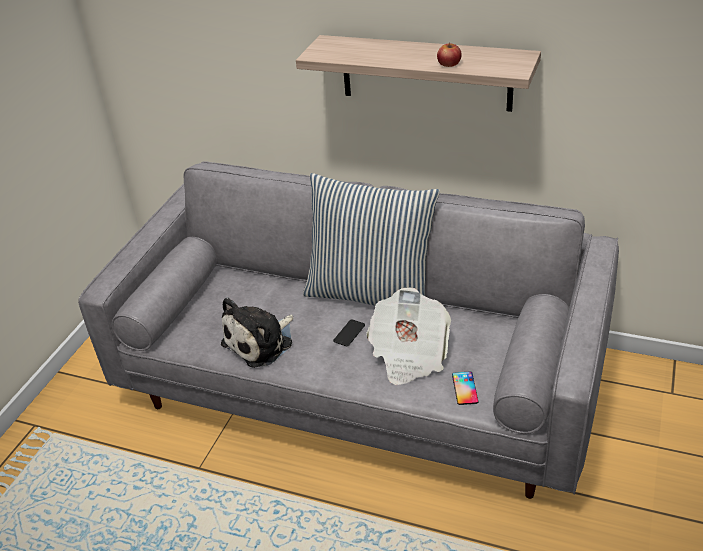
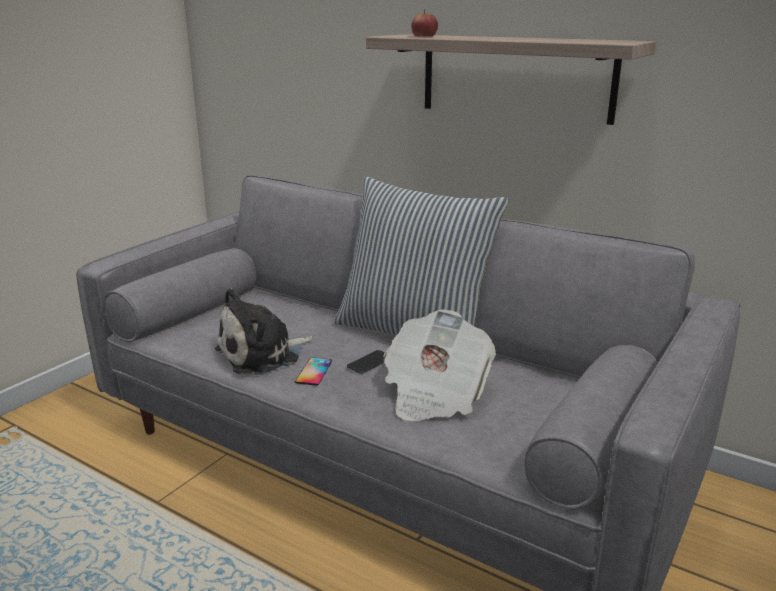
camera: 10 degrees right, 15 degrees down
apple [437,42,462,67] -> apple moved to [411,9,438,37]
phone [452,371,479,405] -> phone moved to [295,357,332,386]

